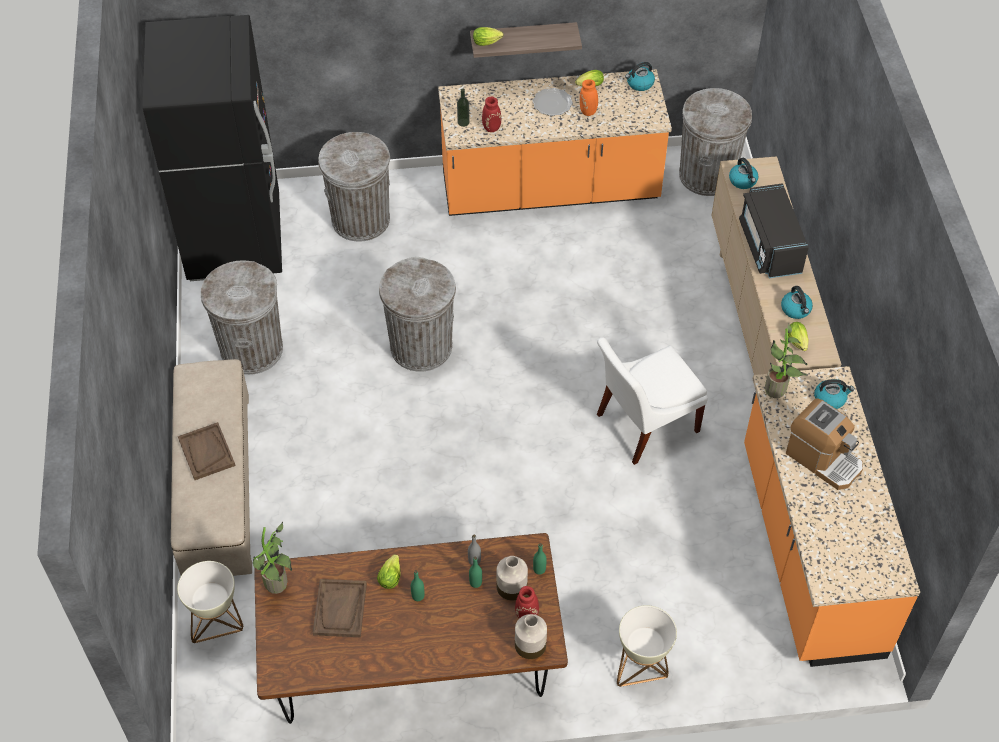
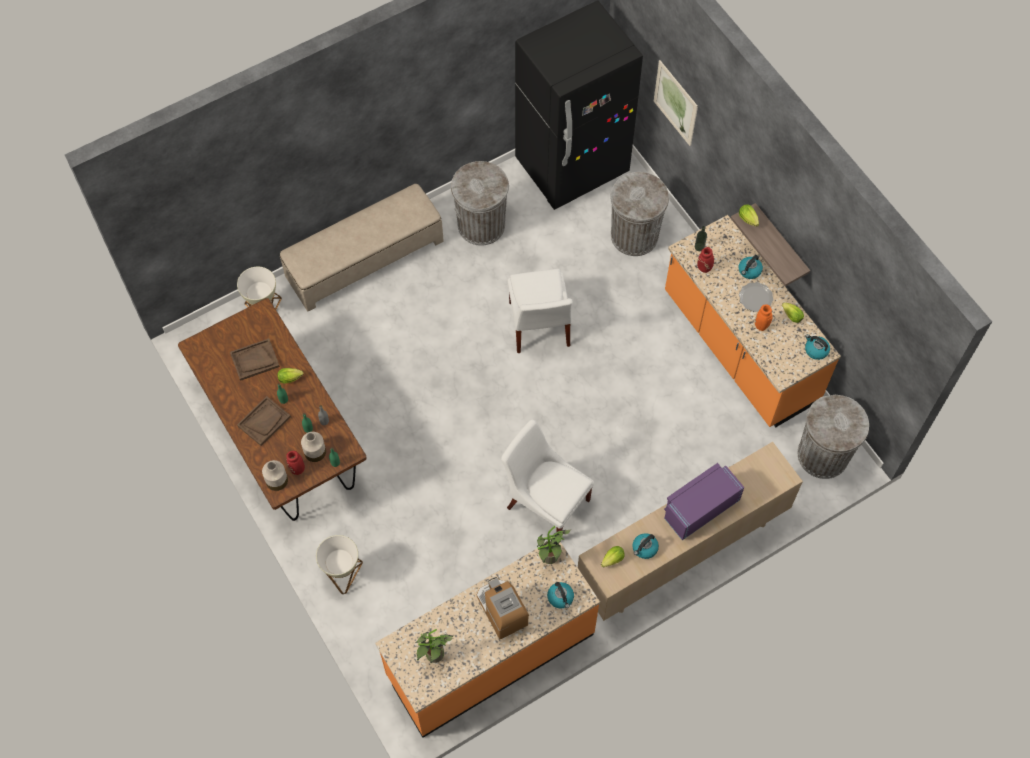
camera: 65 degrees right, 10 degrees up
brown tray [178,422,236,480] -> brown tray moved to [237,396,291,446]
potted plant [253,522,292,594] -> potted plant moved to [416,629,454,663]
grey trash can [379,257,456,372] -> white chair [508,269,573,353]
kettle [729,158,758,189] -> kettle moved to [739,255,763,279]
black microwave [739,183,809,278] -> purple microwave [664,463,744,540]
coffee machine [786,399,863,490] -> coffee machine turned 135 degrees clockwise [477,577,529,640]
none -> picture [654,60,698,146]

